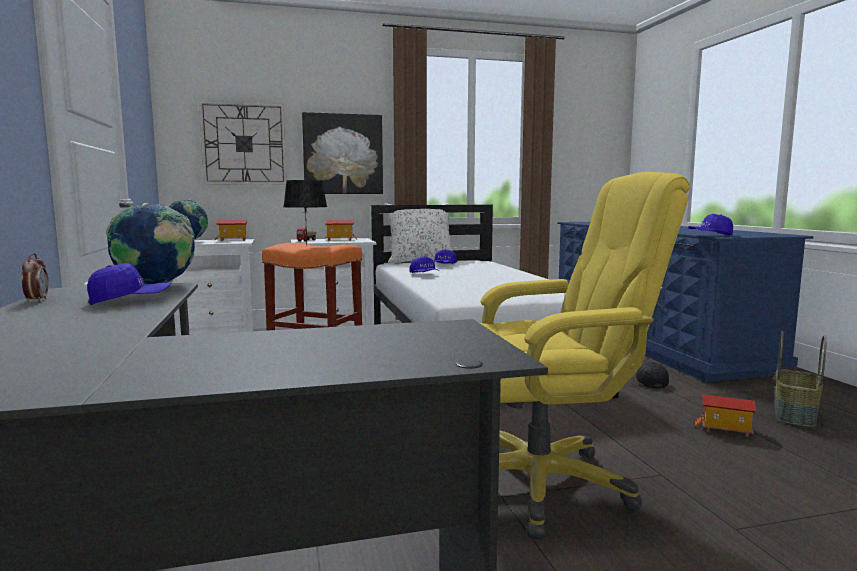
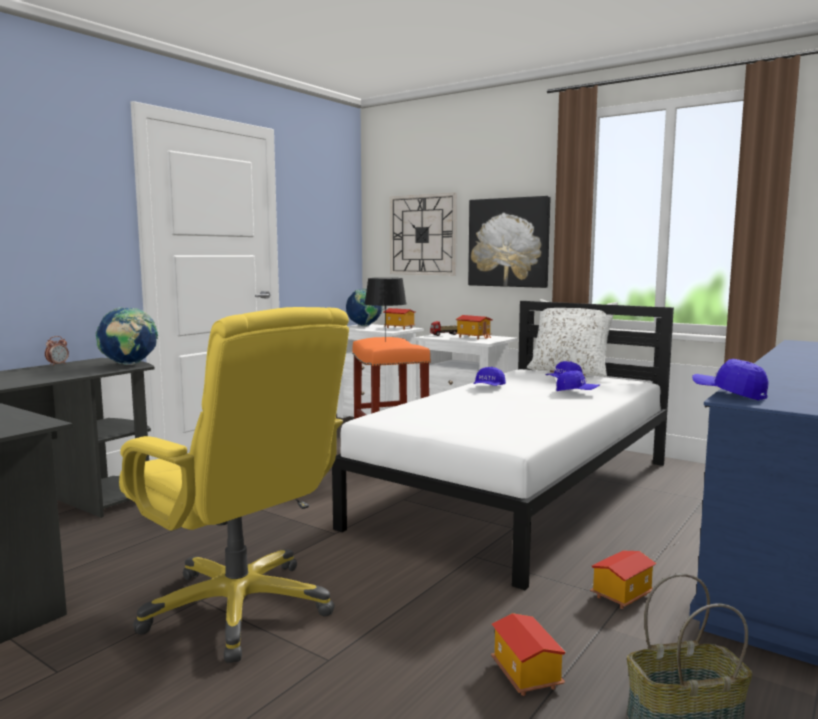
camera: 50 degrees right, 0 degrees up
blue cap [87,263,172,305] -> blue cap moved to [556,370,600,391]
black cap [635,362,669,389] -> toy house [590,551,657,609]

